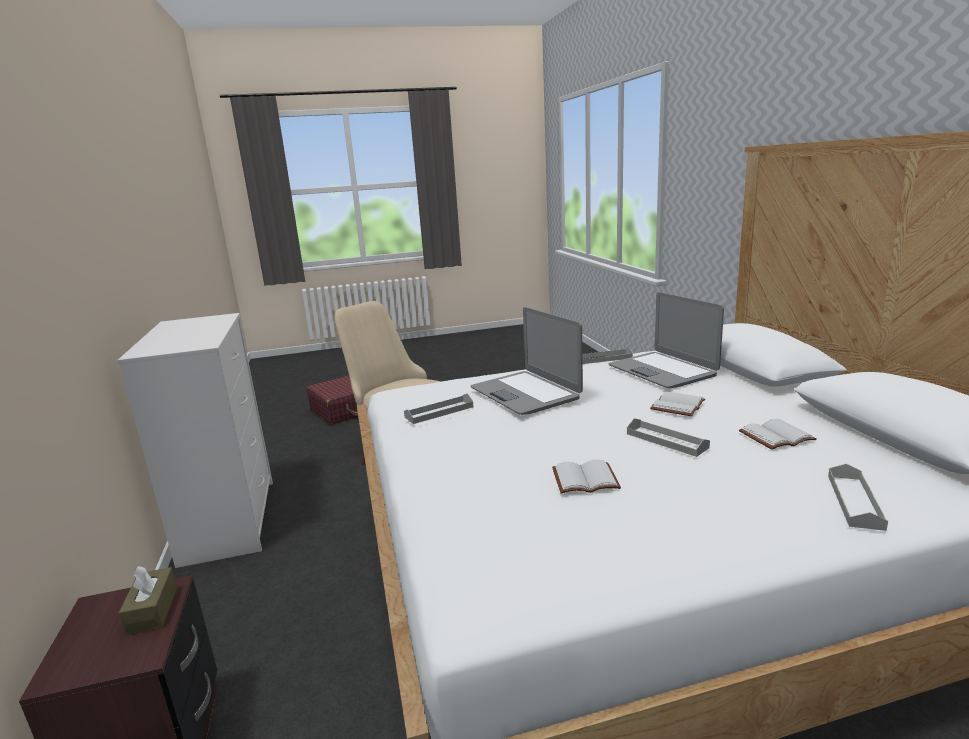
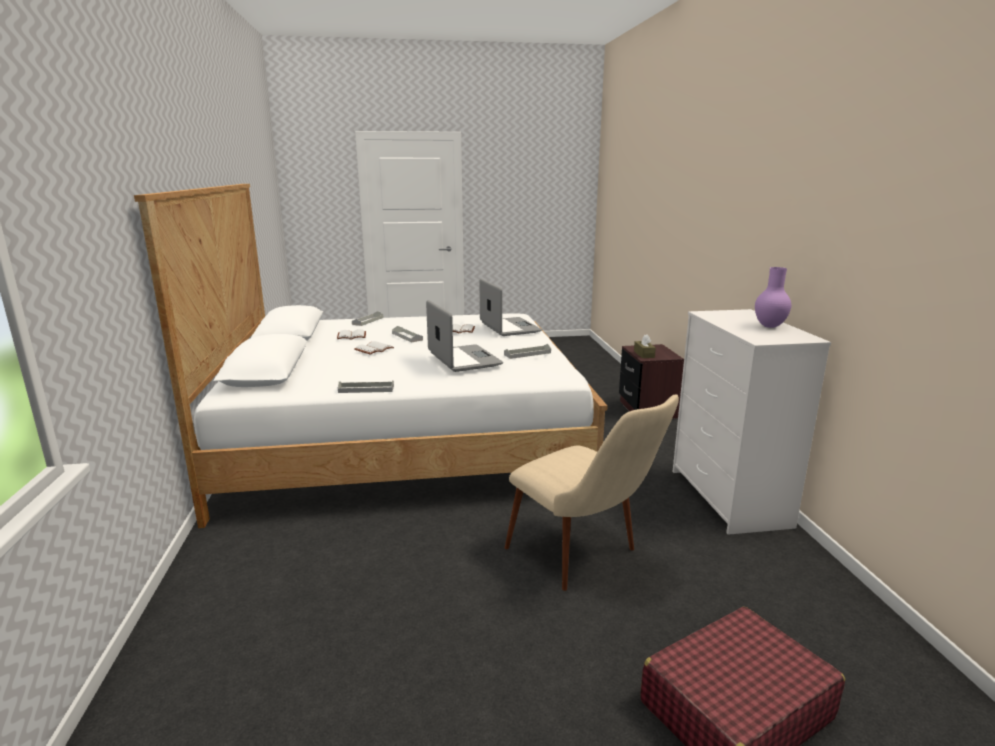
camera: 175 degrees left, 0 degrees up
laptop [608,292,724,388] -> laptop moved to [480,279,542,336]
none -> purple vase [755,267,791,328]

